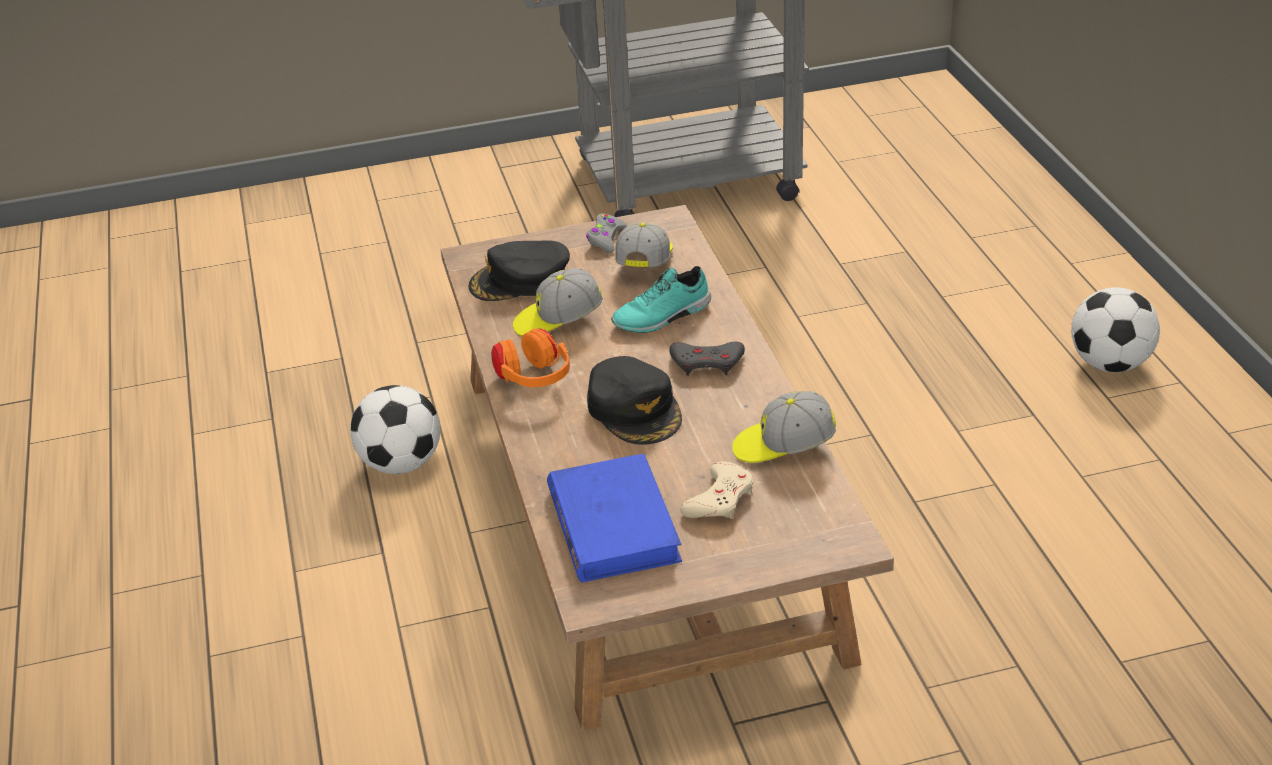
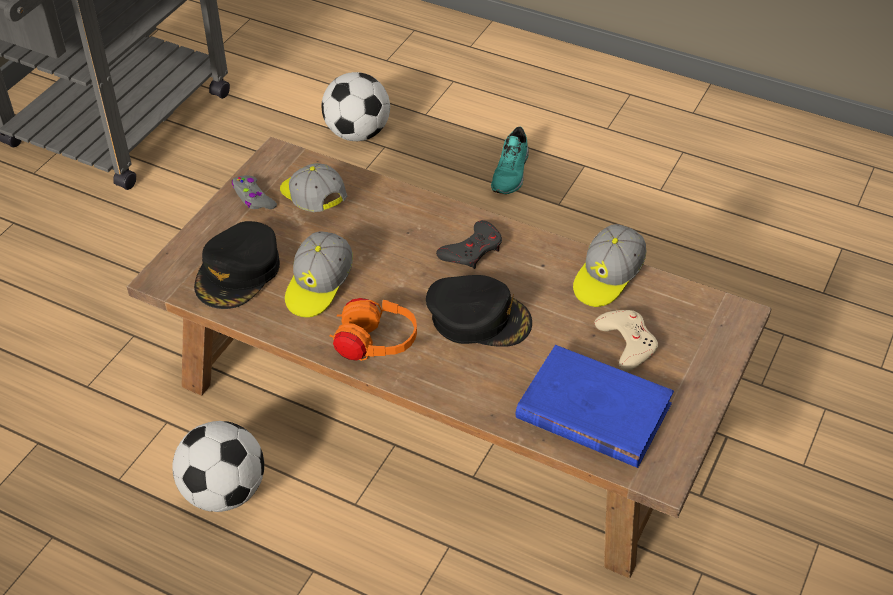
camera: 50 degrees left, 10 degrees up
turquoise shoe [611,266,711,333] -> turquoise shoe moved to [491,126,529,194]
football [1071,287,1160,372] -> football moved to [322,72,390,141]

